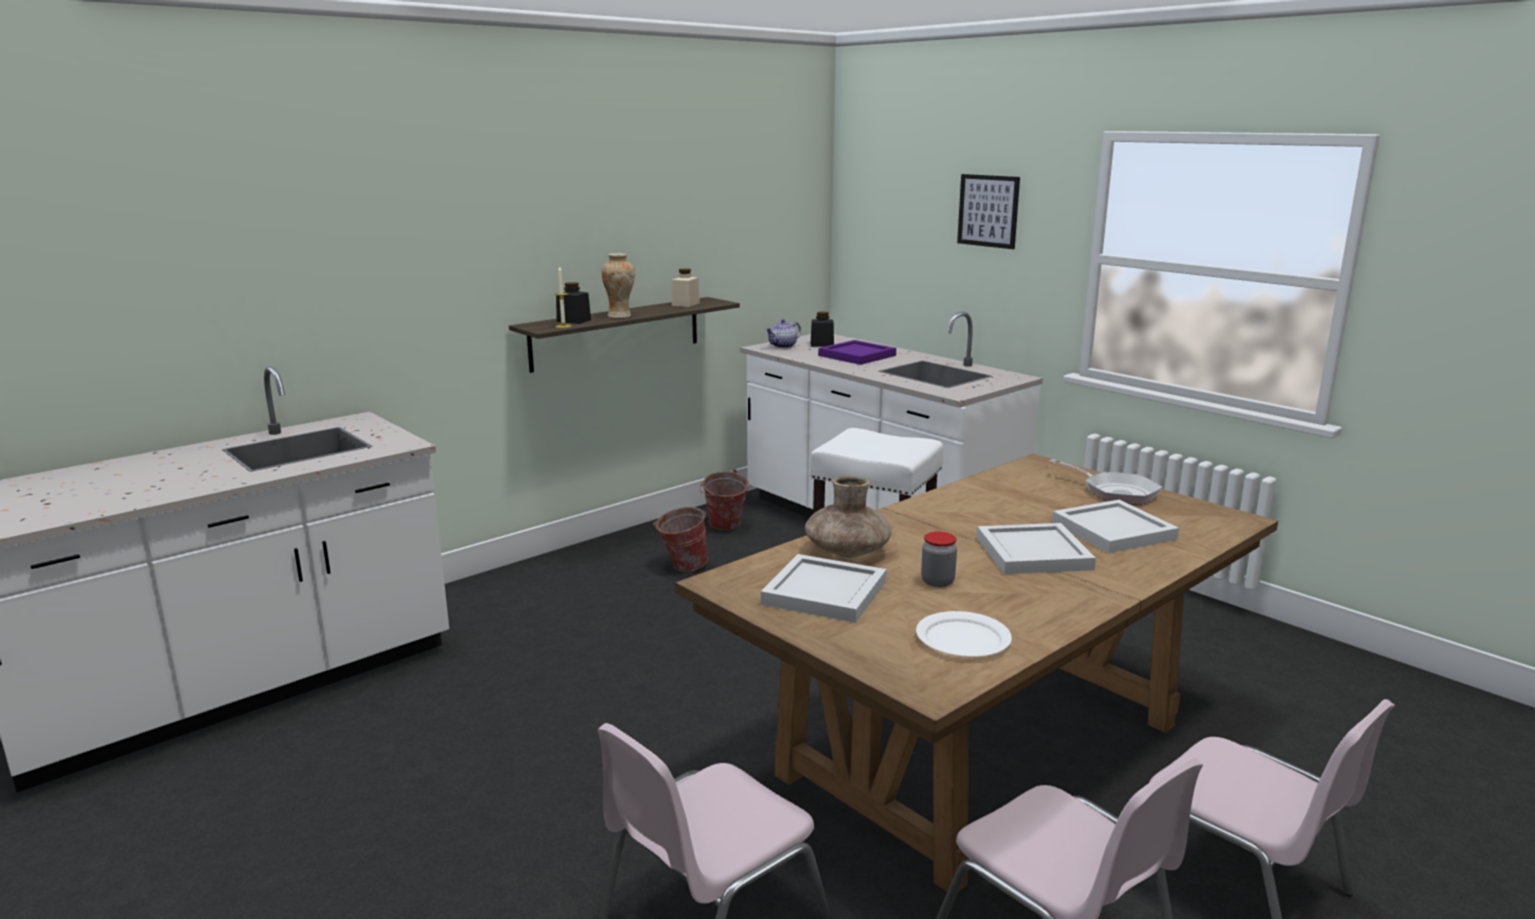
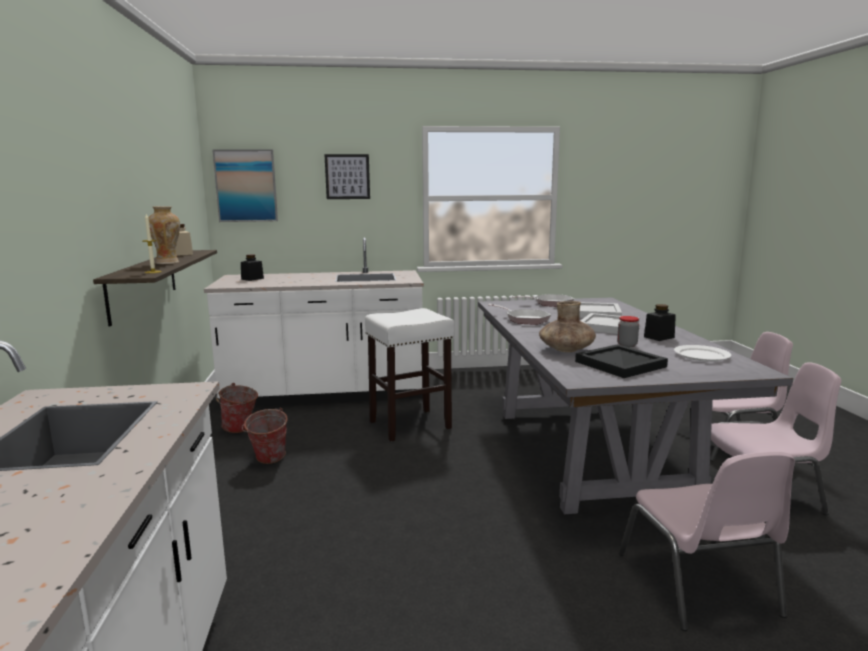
camera: 55 degrees left, 5 degrees down
black jar [556,282,591,324] -> black jar moved to [644,304,676,341]
brown dining table [675,454,1278,892] -> grey dining table [478,297,793,514]
white tray [761,554,887,623] -> black tray [575,344,668,378]
teapot [765,319,801,348] -> none
purple tray [818,340,896,365] -> none
none -> picture [212,149,278,222]
none -> frying pan [488,304,551,325]

